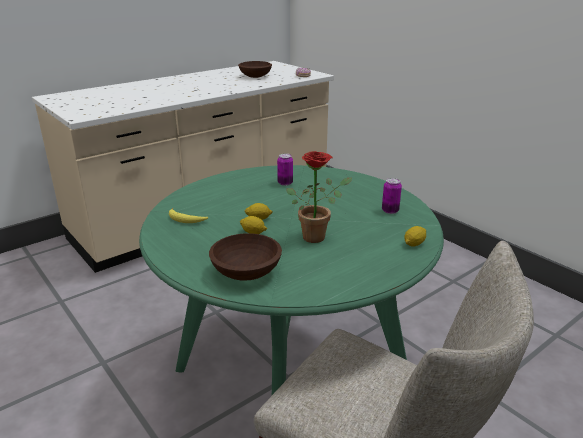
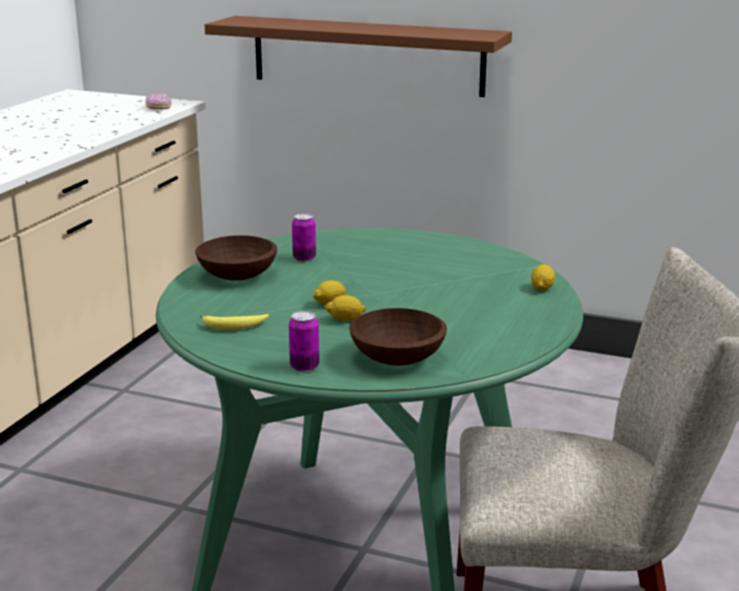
camera: 30 degrees left, 5 degrees down
brown bowl [238,61,272,78] -> brown bowl moved to [195,235,277,281]
potted plant [286,151,352,243] -> none
can [382,178,402,214] -> can moved to [289,311,319,372]
none -> brown shelf [205,16,512,97]

